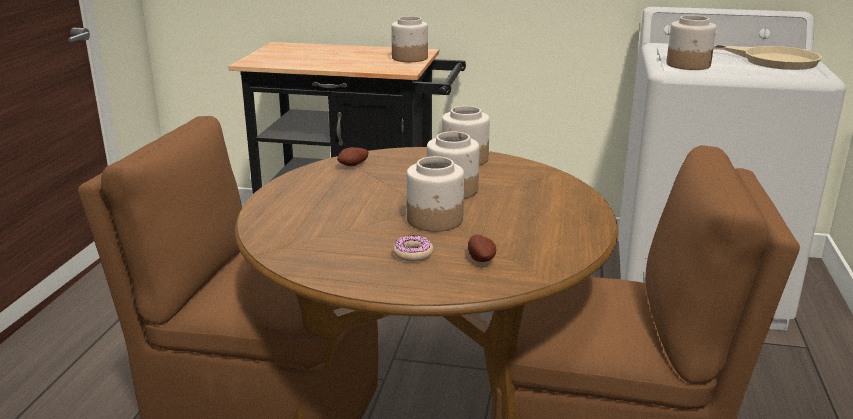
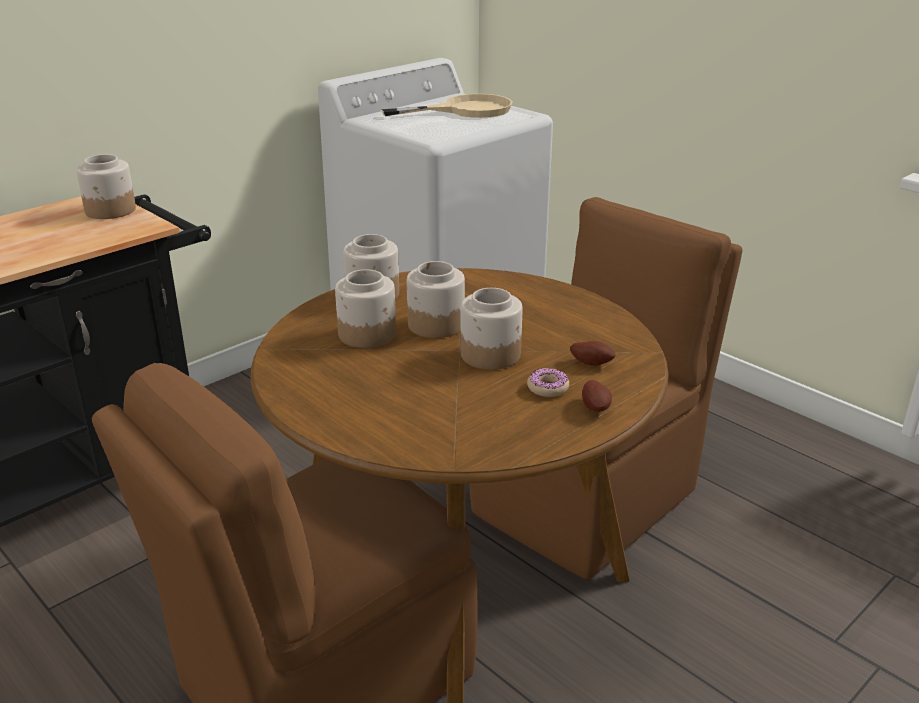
camera: 55 degrees left, 5 degrees up
potato [337,147,368,166] -> potato moved to [582,380,612,412]
jar [666,15,716,70] -> jar moved to [335,269,396,348]

